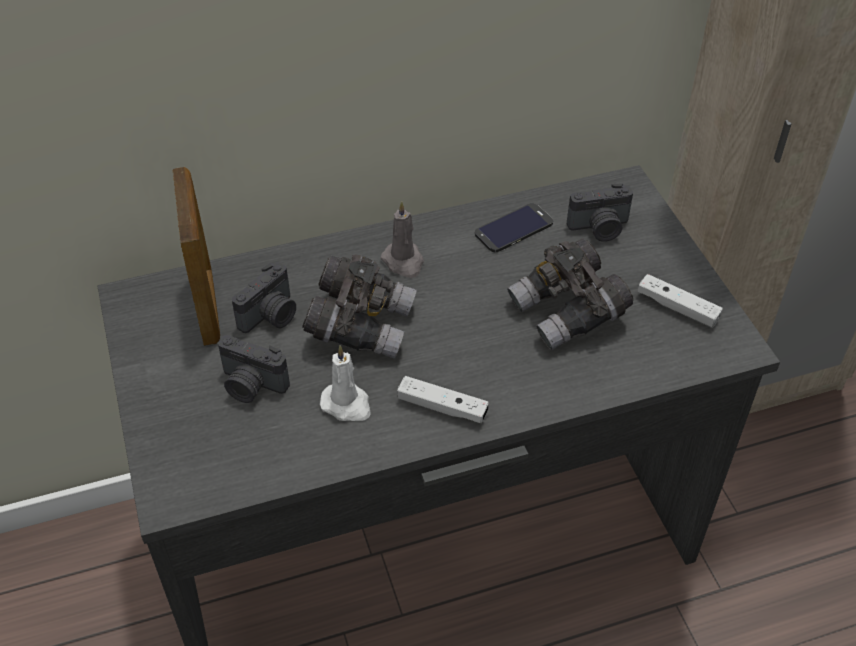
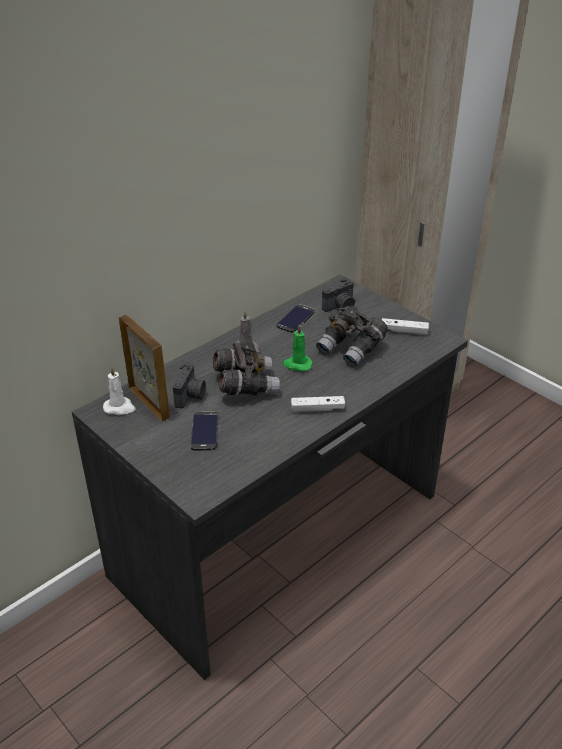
camera: 25 degrees left, 10 degrees down
camera [218,335,290,403] -> phone [190,412,218,450]
white candle [320,345,371,421] -> white candle moved to [103,366,135,415]
none -> green candle [282,324,313,372]

